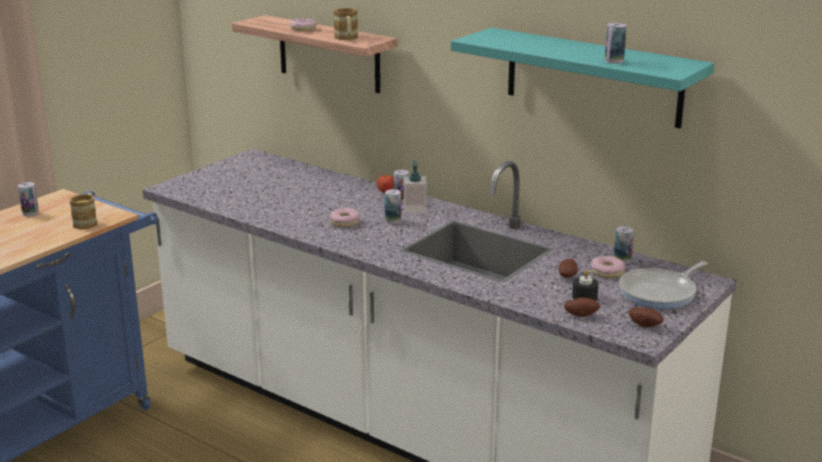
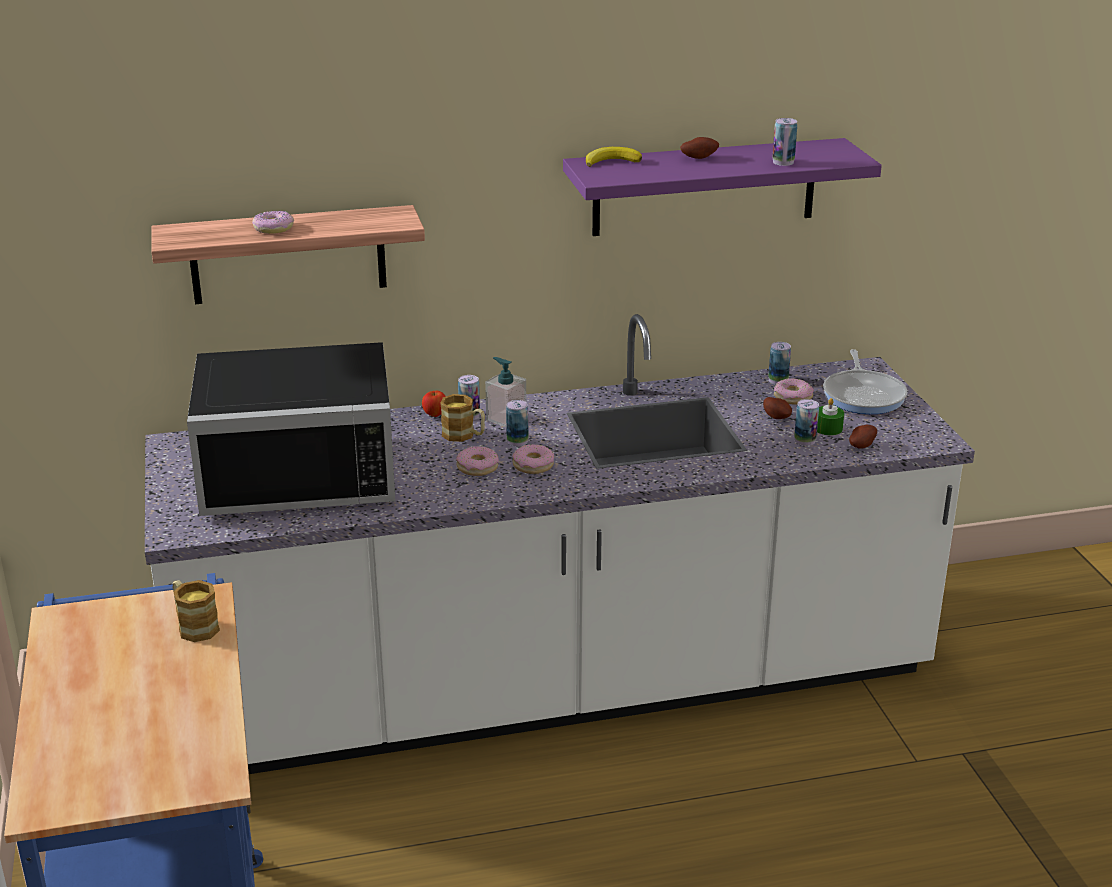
camera: 50 degrees left, 5 degrees up
can [18,182,39,216] -> can moved to [794,399,819,446]
mug [333,8,358,40] -> mug moved to [440,394,485,442]
turquoise shelf [451,28,714,128] -> purple shelf [563,138,882,236]
black candle [572,270,599,301] -> green candle [817,398,844,436]
potato [629,307,664,327] -> potato moved to [680,137,719,159]
none -> black microwave [187,342,396,516]
none -> donut [512,444,554,474]
none -> banana [586,147,642,167]

